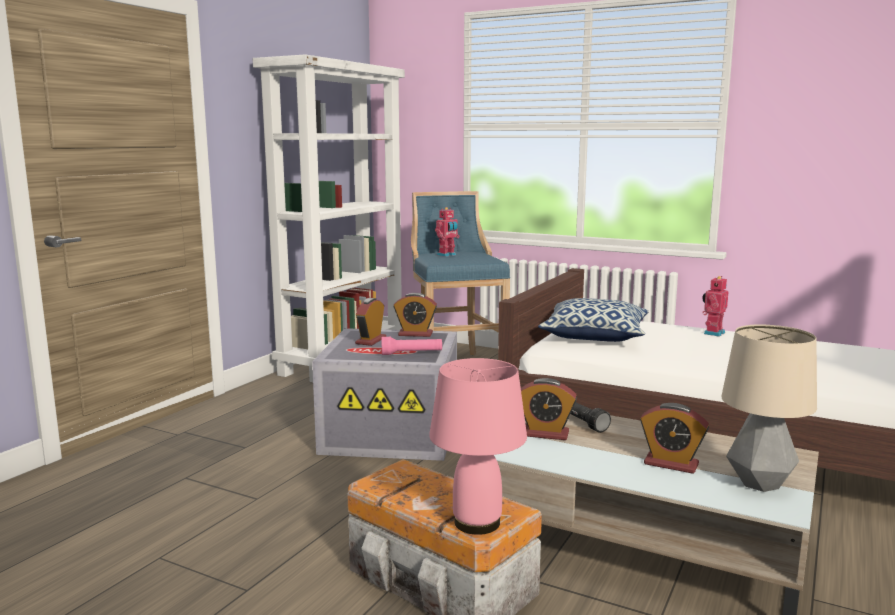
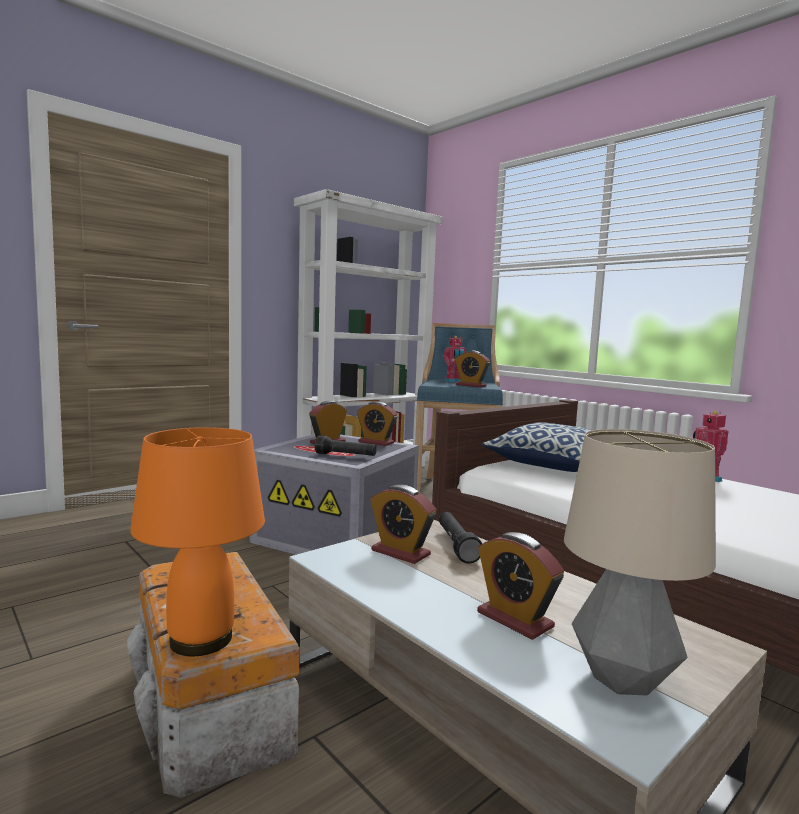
camera: 20 degrees right, 5 degrees down
pink flashlight [382,337,442,355] -> black flashlight [315,435,377,456]
pink table lamp [429,358,527,535] -> orange table lamp [130,427,265,657]
none -> alarm clock [455,351,490,387]

